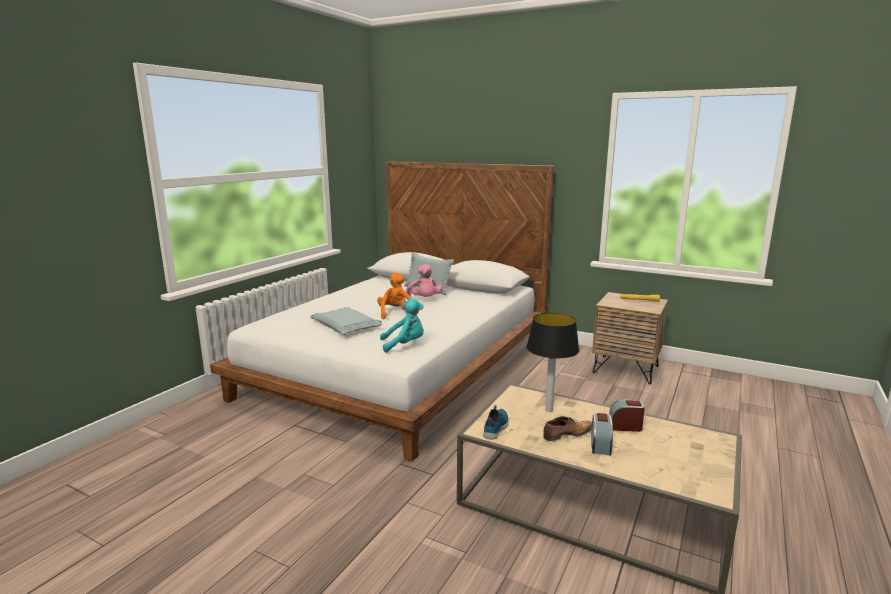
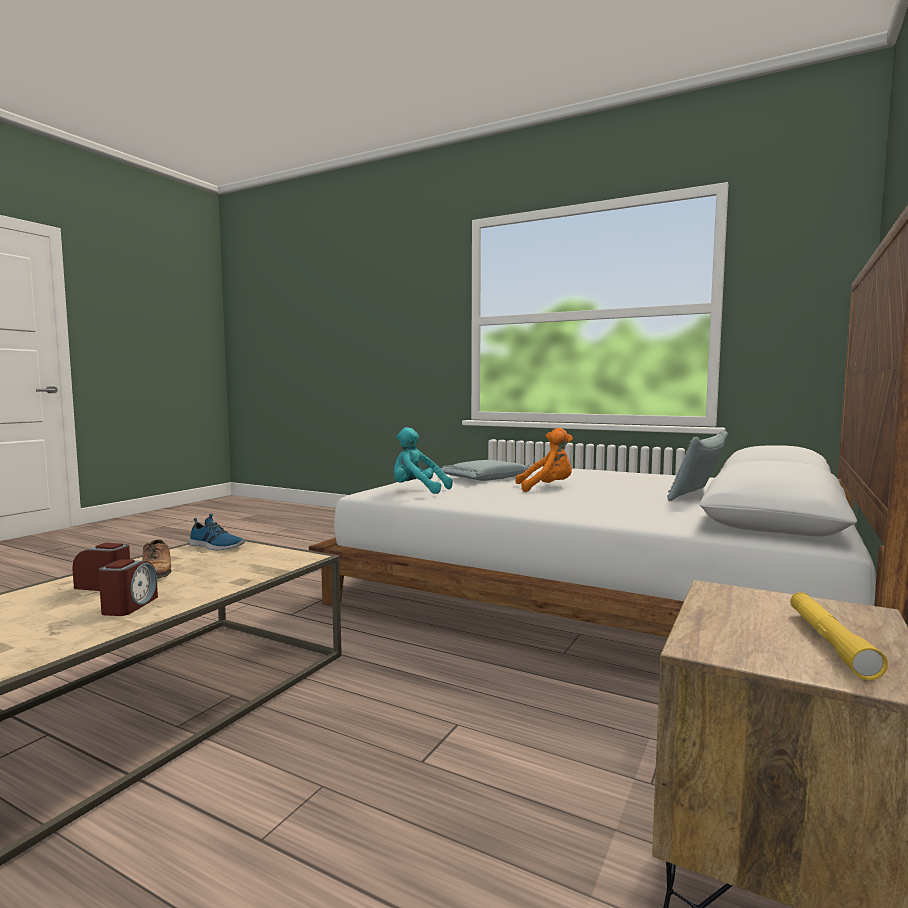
camera: 90 degrees right, 10 degrees down
turquoise plush toy [380,298,424,353] -> turquoise plush toy turned 120 degrees clockwise [394,427,452,494]
pink plush toy [406,264,443,297] -> none
table lamp [526,313,579,412] -> none

